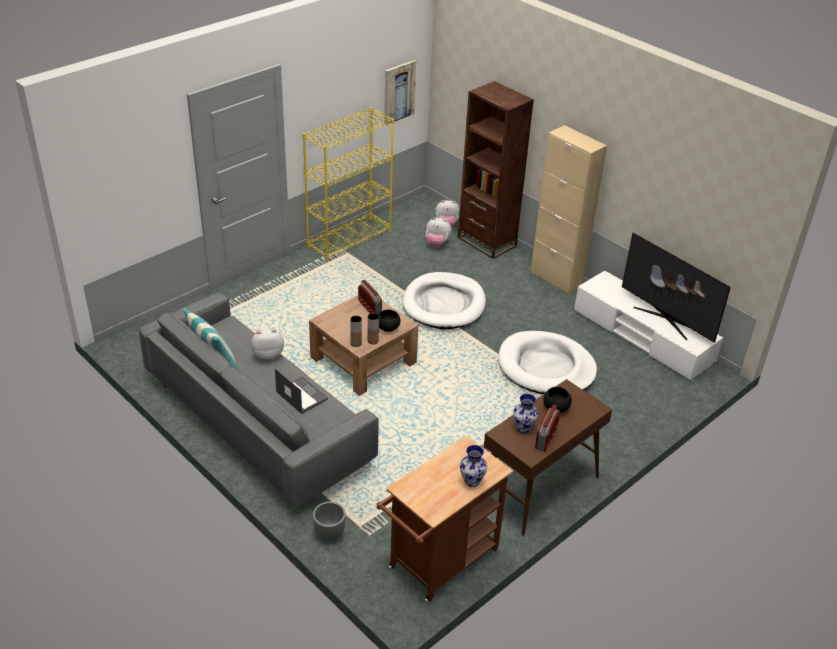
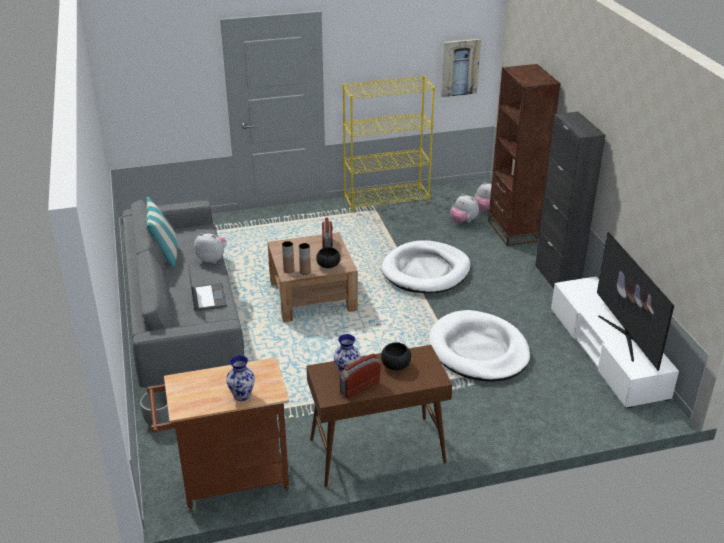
camera: 30 degrees right, 5 degrees down
beige cabinet [531,125,607,295] -> black cabinet [535,112,606,289]

